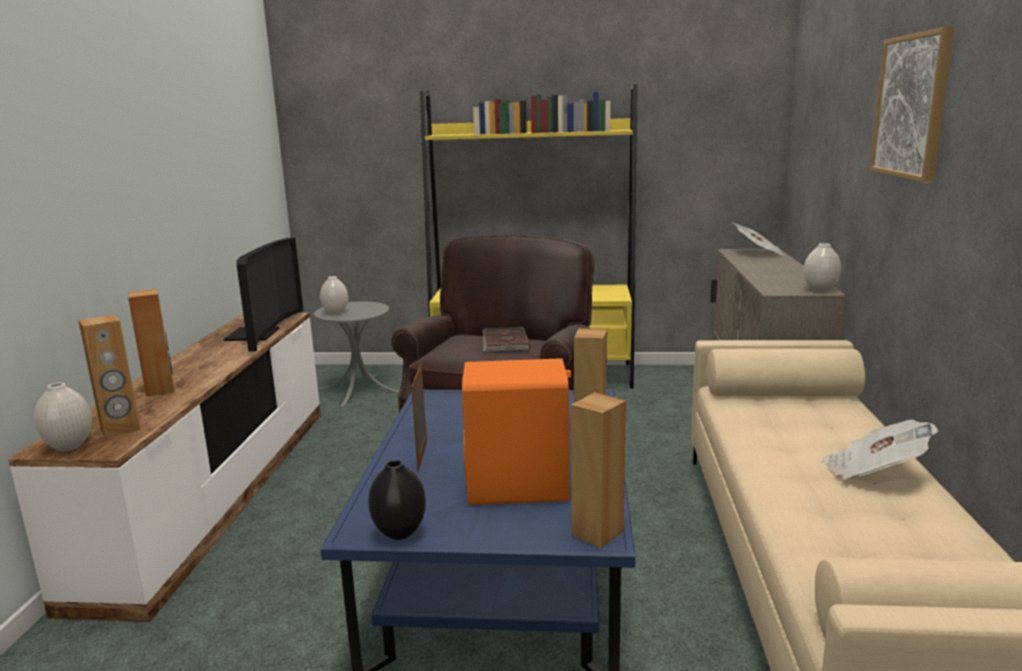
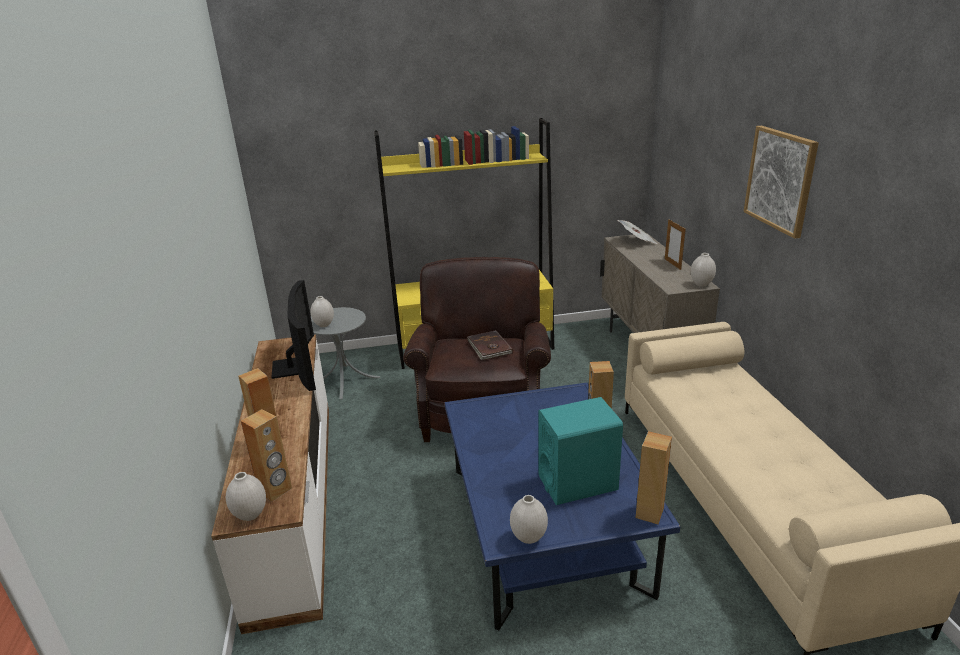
camera: 15 degrees left, 10 degrees up
black vase [368,460,426,540] -> white vase [510,495,548,544]
picture frame [411,363,427,472] -> picture frame moved to [665,219,686,270]
orange speaker [462,358,571,505] -> turquoise speaker [538,397,623,505]
newspaper [822,419,938,479] -> none

